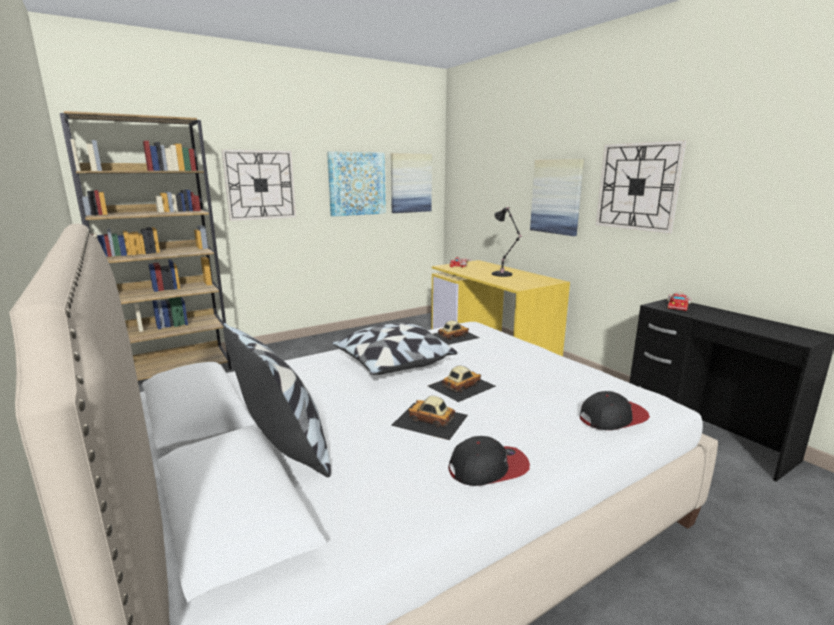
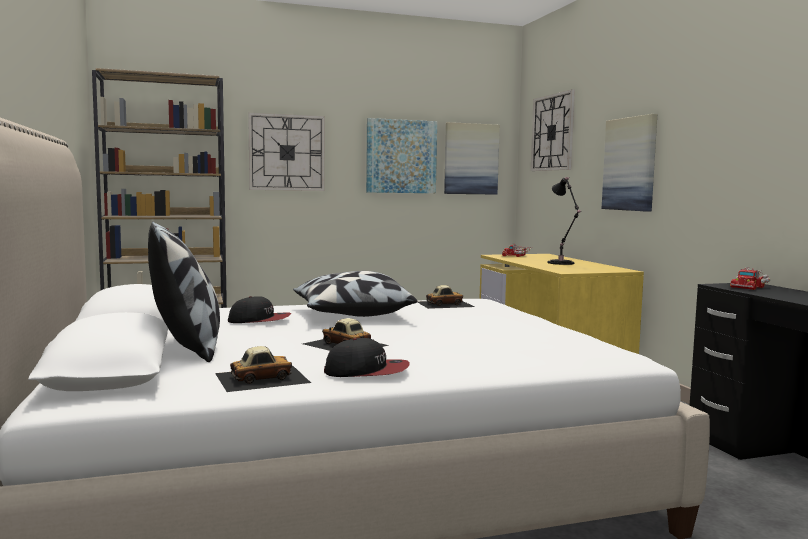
camera: 15 degrees right, 10 degrees down
toy car [428,366,496,402] -> toy car moved to [215,346,311,392]
cap [580,391,650,430] -> cap moved to [228,296,291,323]
wall clock [596,140,686,234] -> wall clock moved to [531,89,575,171]

